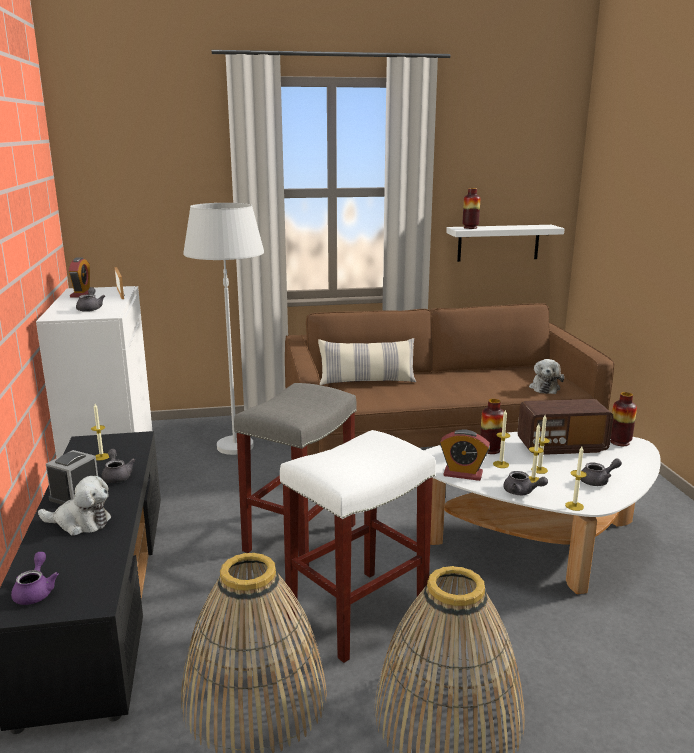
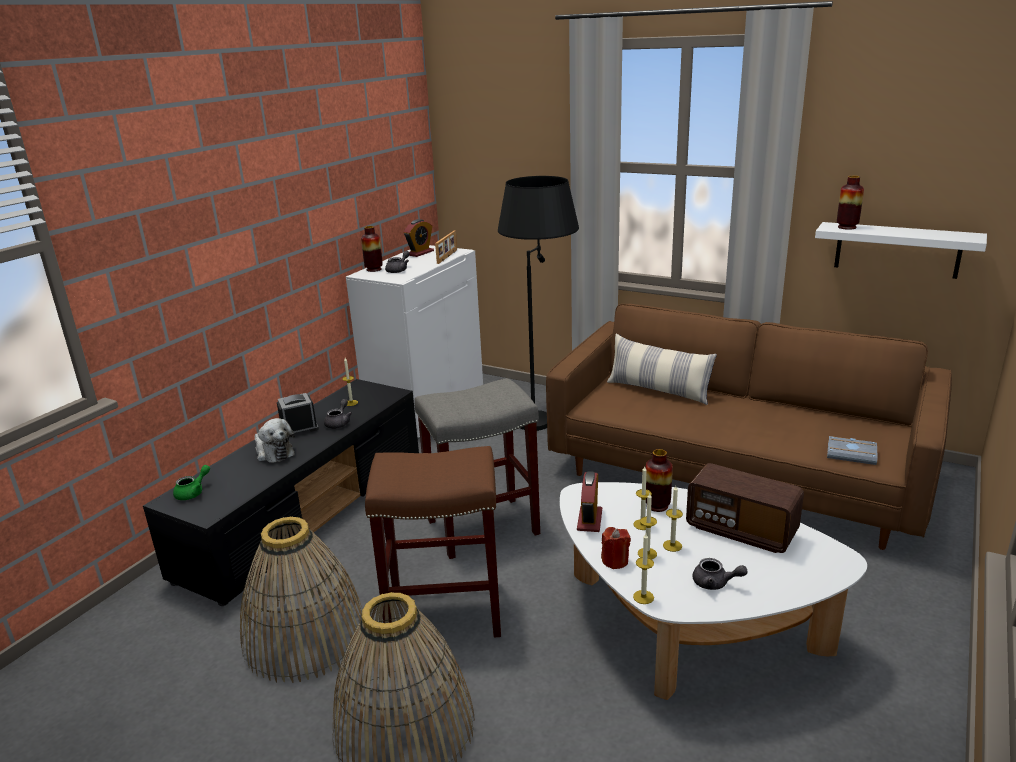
camera: 40 degrees right, 5 degrees up
purple teapot [11,552,59,605] -> green teapot [173,465,210,500]
white floor lamp [183,203,264,455] -> black floor lamp [498,176,579,431]
white stool [280,430,436,663] -> brown stool [365,446,501,637]
alarm clock [440,429,490,481] -> alarm clock turned 45 degrees clockwise [577,471,602,532]
grey teapot [503,471,548,495] -> red candle [601,527,631,569]
plush toy [529,359,564,394] -> grey book [827,436,878,465]
vase [610,392,637,446] -> vase moved to [361,226,383,272]

